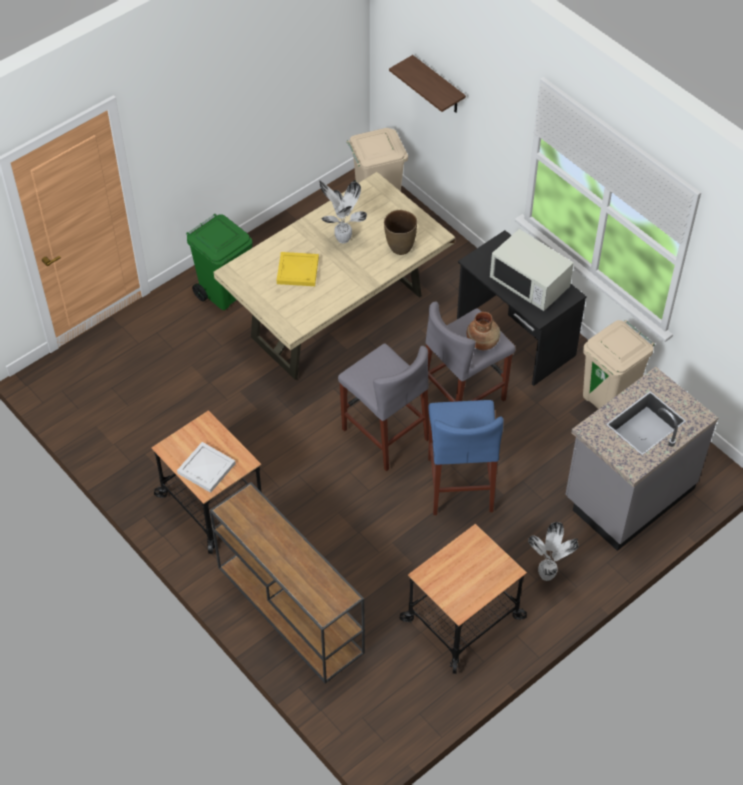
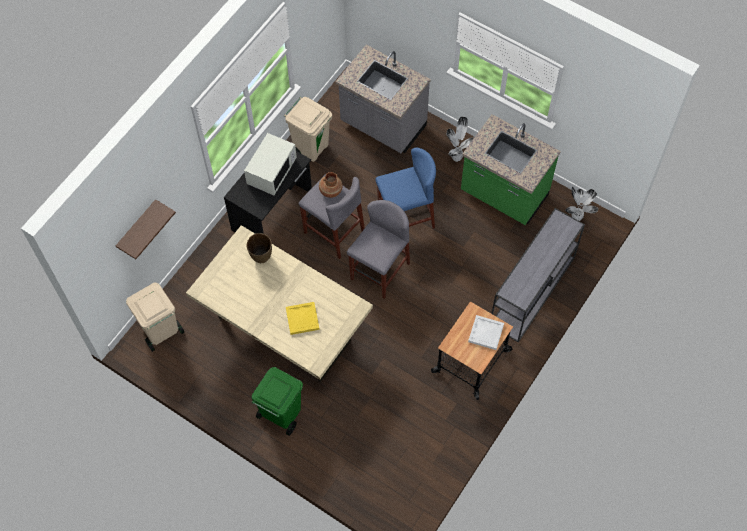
camera: 105 degrees left, 10 degrees up
brown console table [210,482,365,683] -> grey console table [491,208,585,343]
potted plant [319,180,367,244] -> potted plant moved to [565,186,598,221]
cart [400,524,527,674] -> green counter [461,114,561,225]

